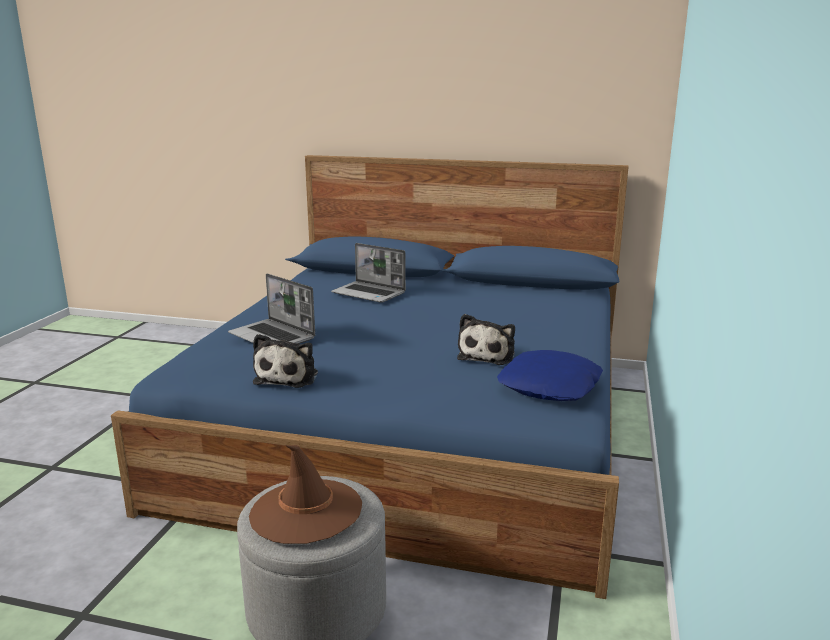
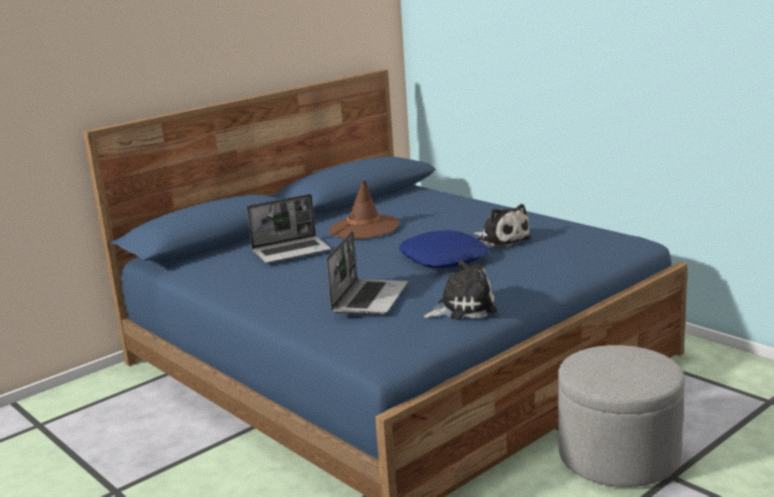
camera: 55 degrees left, 0 degrees up
laptop [228,273,315,344] -> laptop turned 60 degrees counterclockwise [326,231,408,315]
brown hat [249,445,362,544] -> brown hat moved to [330,181,399,239]
plush toy [253,334,318,388] -> plush toy turned 60 degrees counterclockwise [423,260,498,320]
blue pillow [497,350,603,401] -> blue pillow moved to [399,230,490,268]

